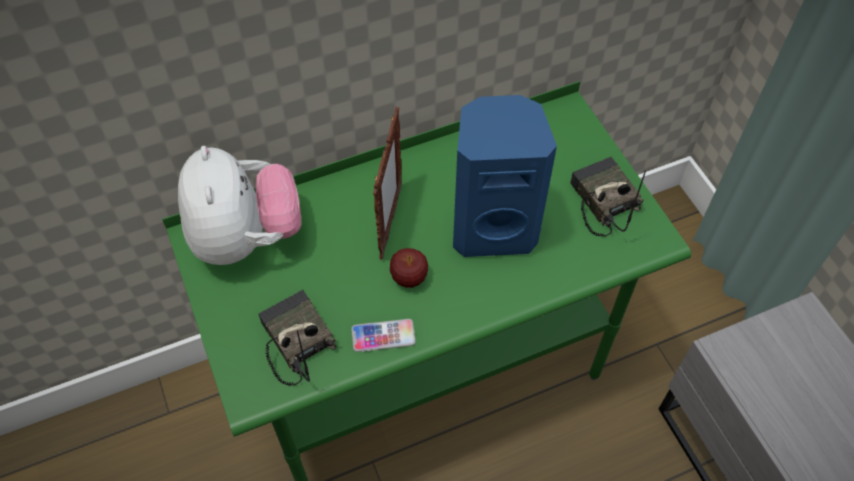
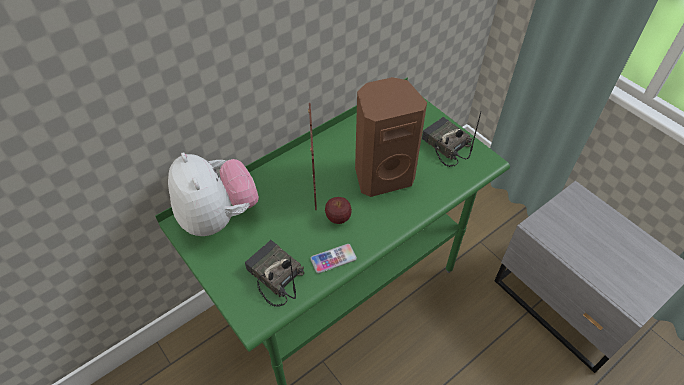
camera: 15 degrees left, 5 degrees down
blue speaker [453,95,557,257] -> brown speaker [355,77,427,197]

